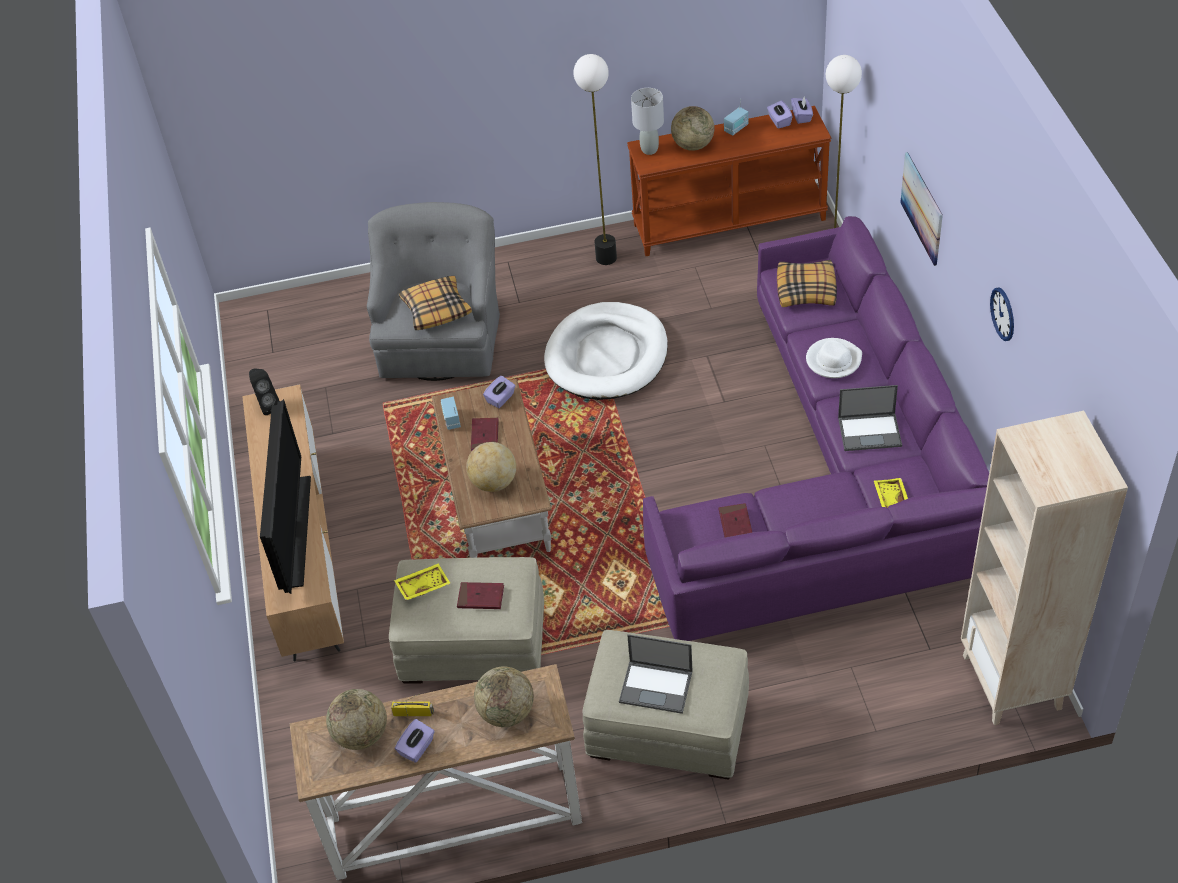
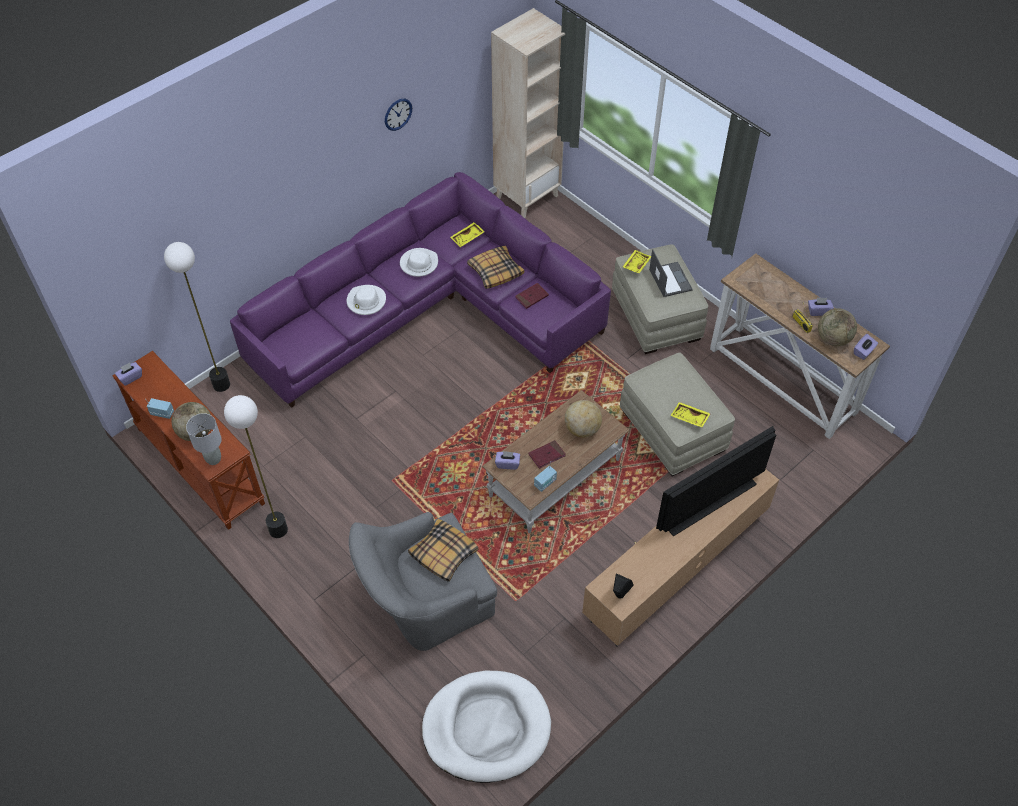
camera: 125 degrees left, 5 degrees up
red book [457,582,504,609] -> none
globe [474,667,534,727] -> none
white dog bed [544,302,668,400] -> white dog bed moved to [422,671,551,783]
purple tissue box [767,100,793,129] -> purple tissue box moved to [854,334,878,360]
pillow [777,260,837,307] -> pillow moved to [467,246,524,289]
laptop [838,385,902,451] -> white hat [400,248,438,277]
picture [900,152,943,266] -> none
none -> yellow tray [623,250,651,274]

